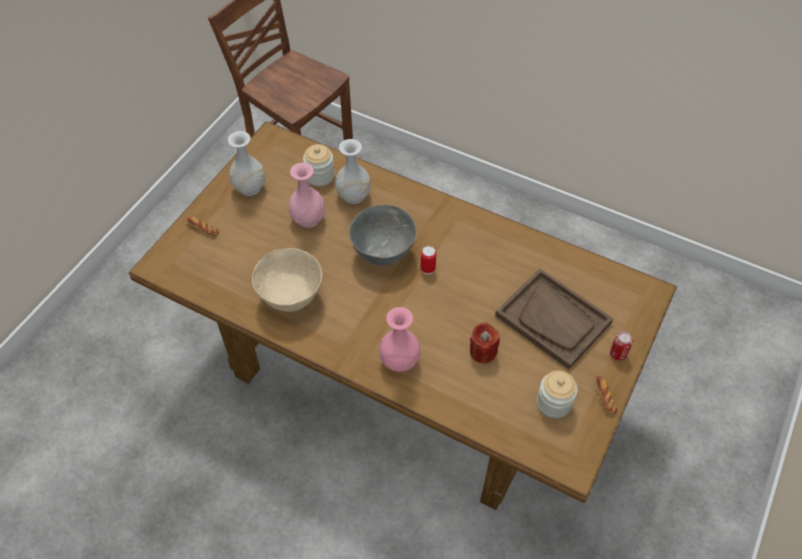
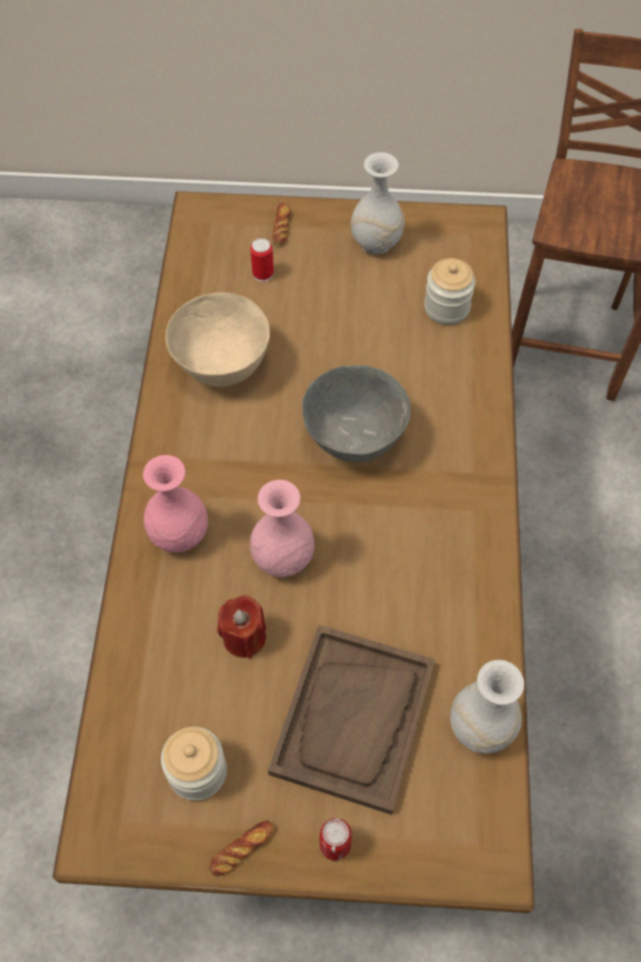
camera: 65 degrees right, 5 degrees up
pink vase [289,163,325,228] -> pink vase moved to [250,480,314,577]
white vase [335,139,371,204] -> white vase moved to [450,660,524,754]
can [421,246,437,274] -> can moved to [250,238,274,282]

